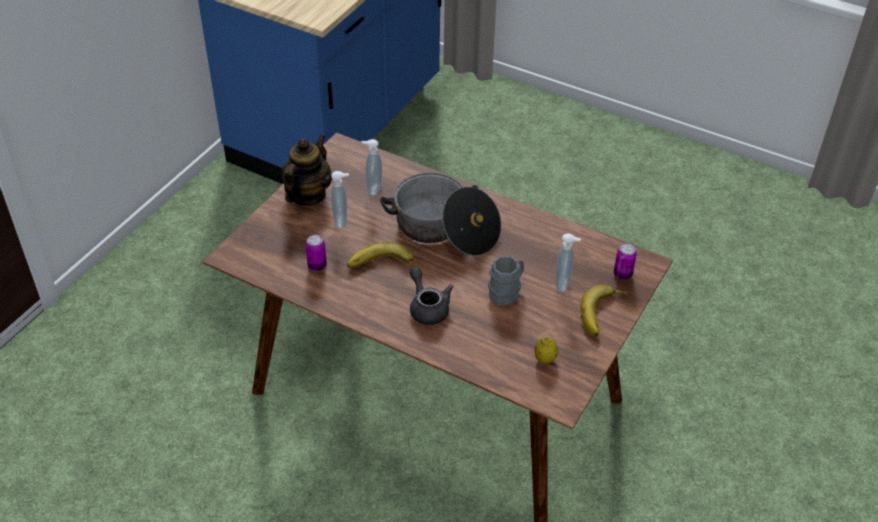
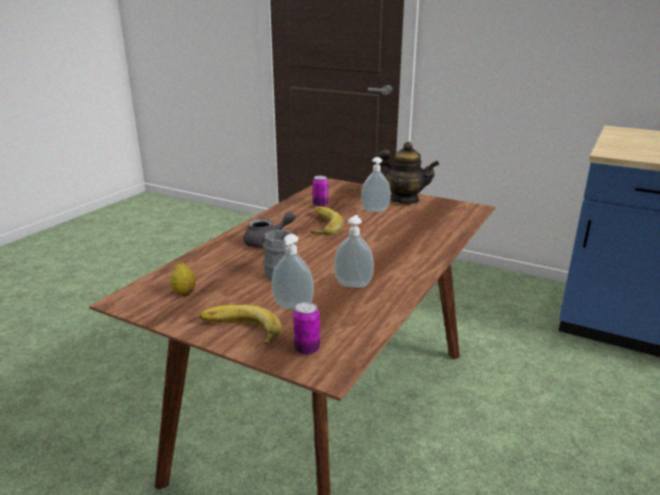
camera: 90 degrees right, 20 degrees down
soap dispenser [362,139,382,196] -> soap dispenser moved to [334,215,374,288]
cooking pot [380,173,501,256] -> none

